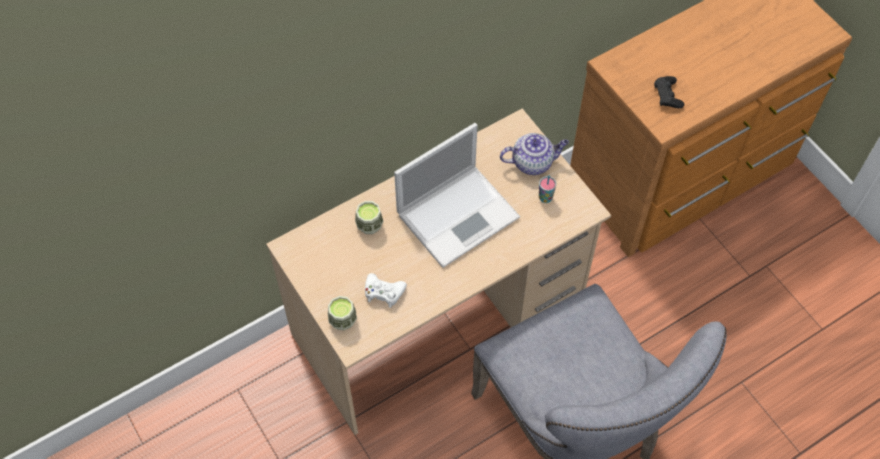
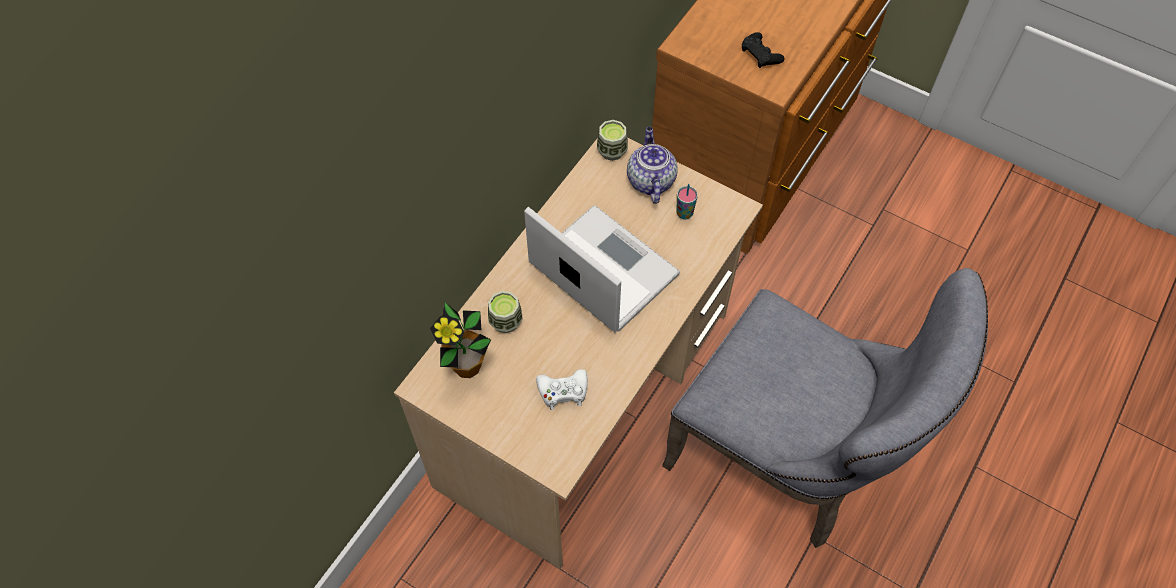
camera: 25 degrees left, 0 degrees up
cup [328,296,357,330] -> cup moved to [597,120,628,161]
laptop [394,123,520,268] -> laptop turned 75 degrees counterclockwise [524,205,680,332]
teapot [500,133,569,175] -> teapot turned 60 degrees counterclockwise [627,127,678,204]
none -> potted plant [430,301,491,378]

